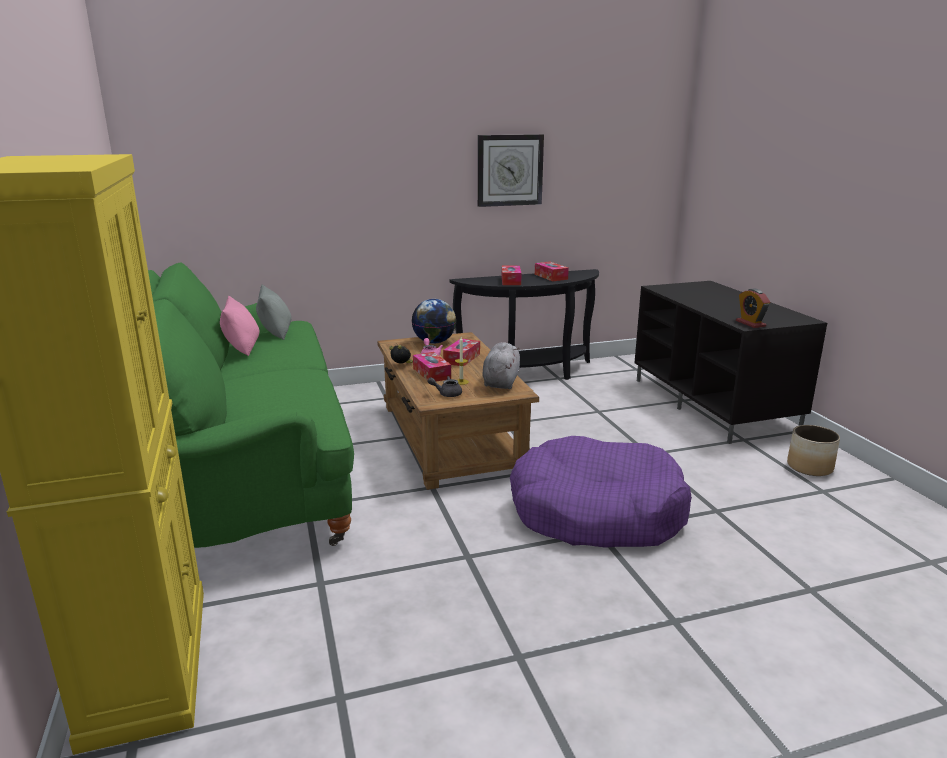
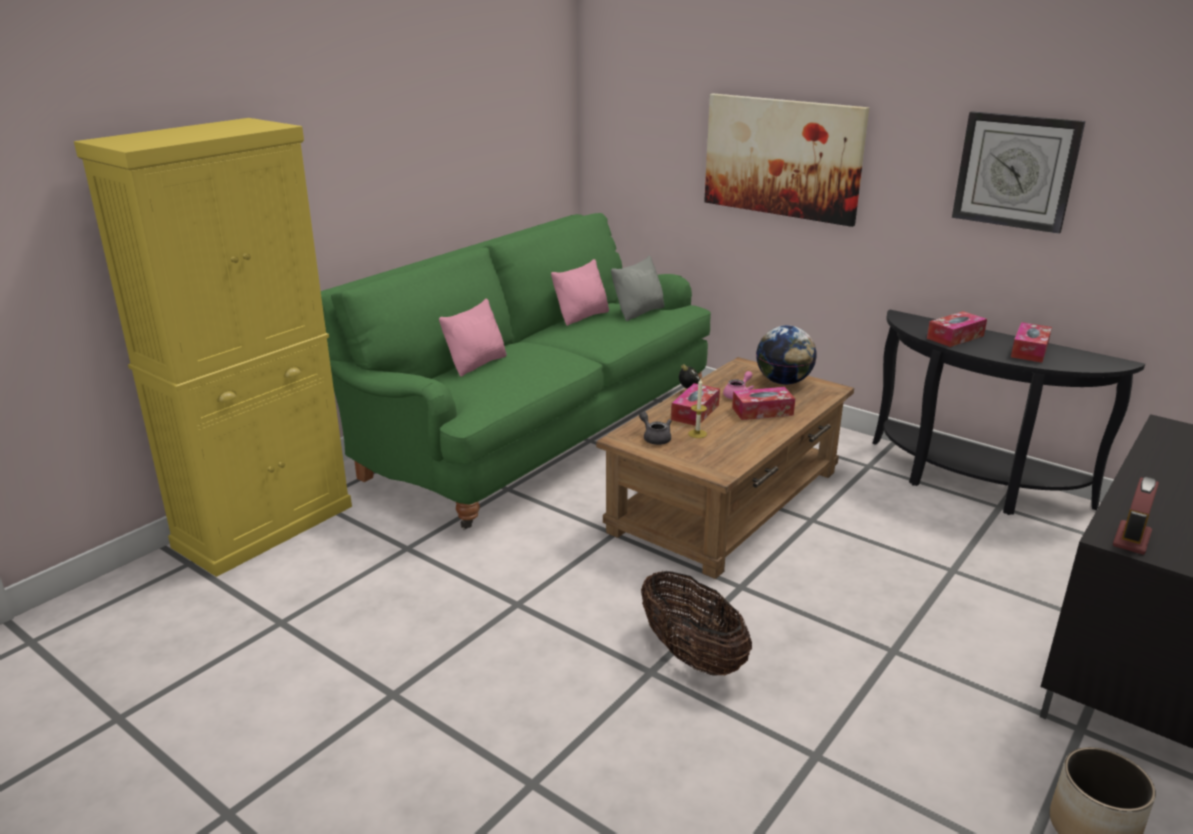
camera: 55 degrees right, 5 degrees up
grey plush toy [482,342,520,389] -> none
purple dog bed [510,436,692,548] -> basket [641,570,752,676]
none -> pink pillow [439,298,507,377]
none -> picture [704,93,869,227]

